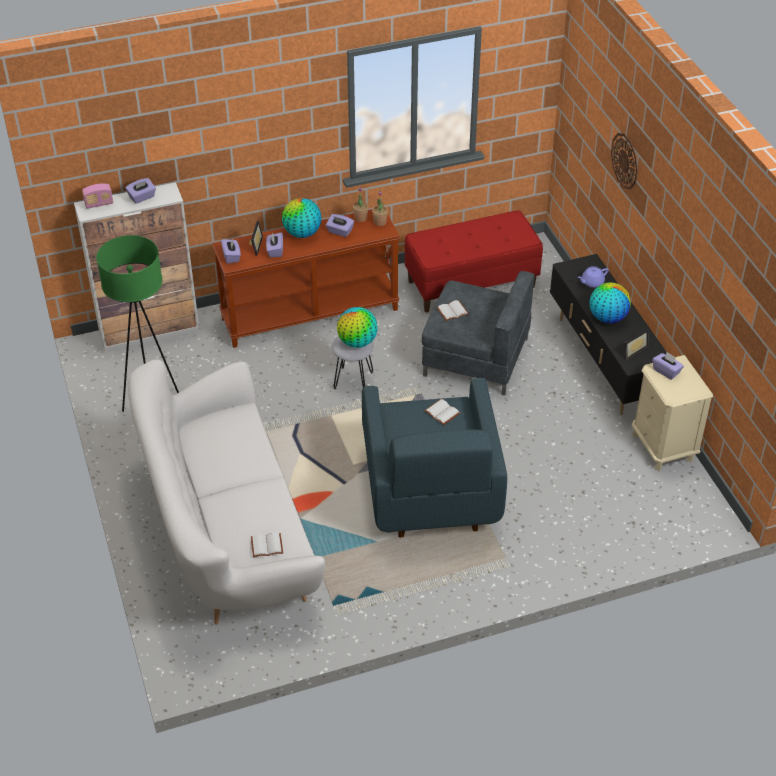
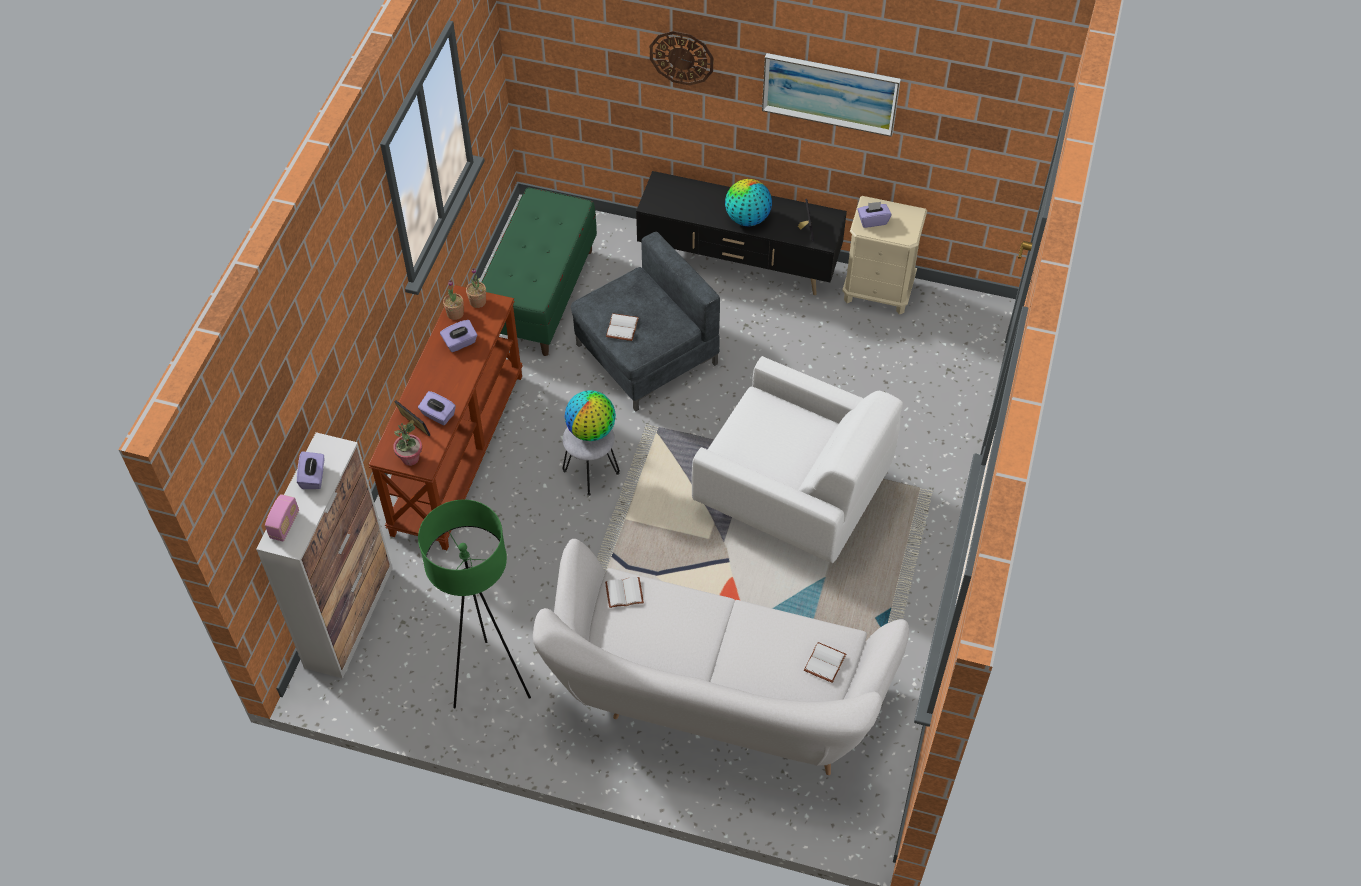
camera: 55 degrees left, 10 degrees up
purple tissue box [221,237,241,264] -> potted plant [393,423,422,466]
globe [282,198,322,238] -> none
blue armchair [362,378,507,538] -> white armchair [692,356,903,563]
red bench [405,210,543,312] -> green bench [481,188,597,356]
white book [424,399,460,425] -> white book moved to [605,577,644,608]
purple teapot [577,266,609,288] -> none
none -> picture [762,53,901,137]

